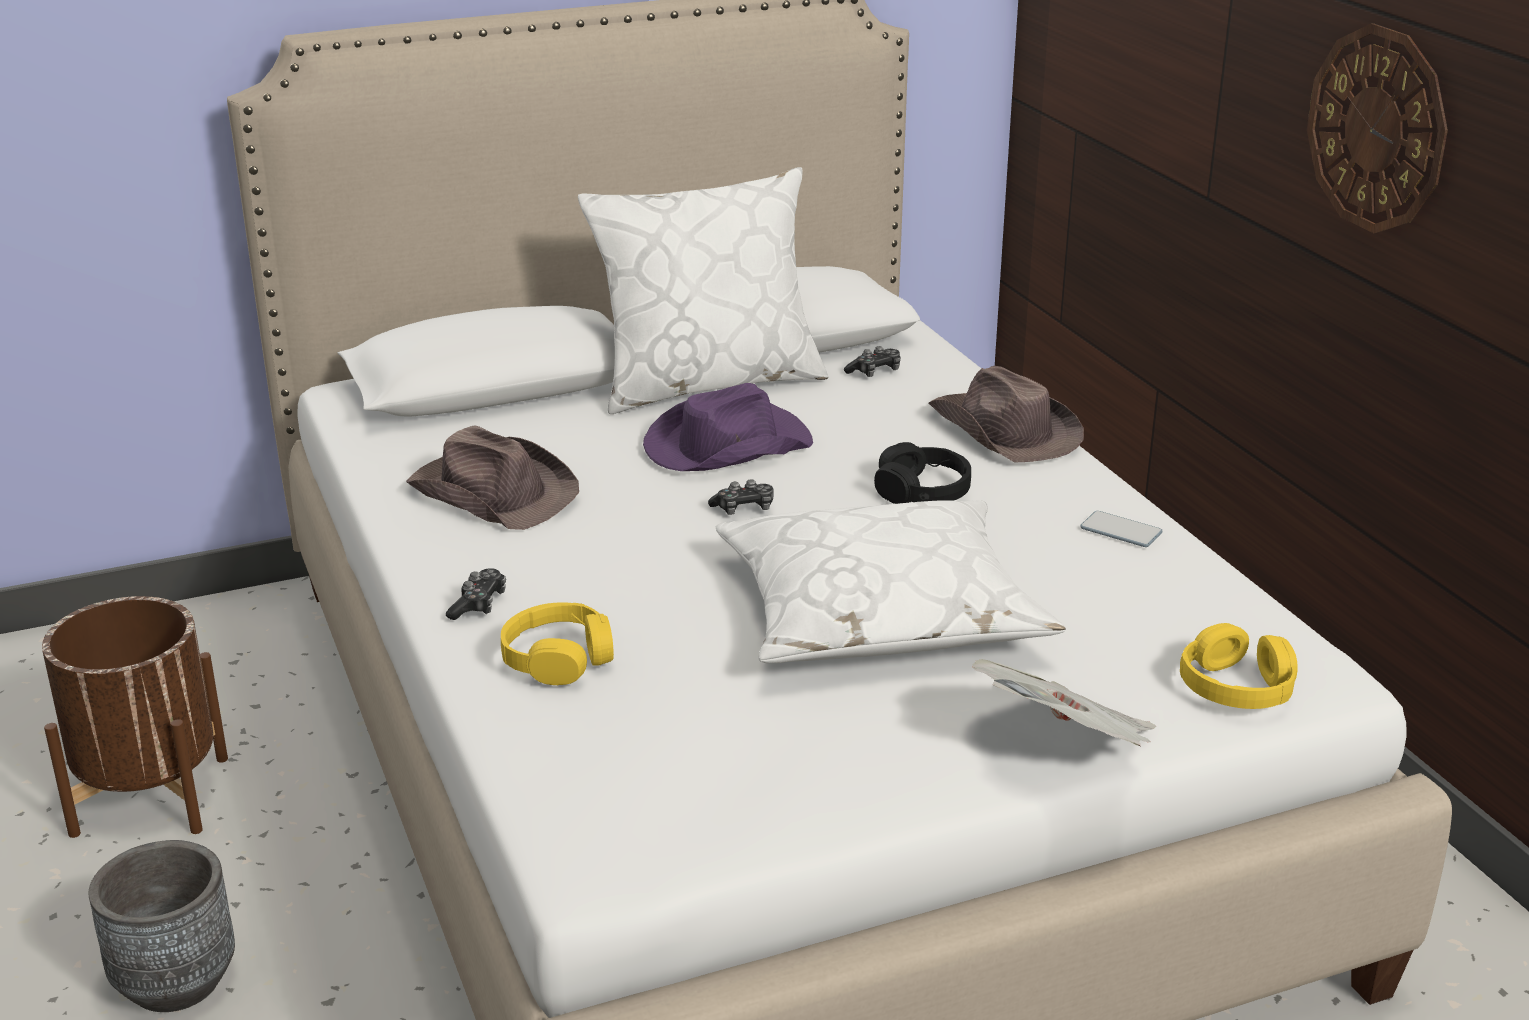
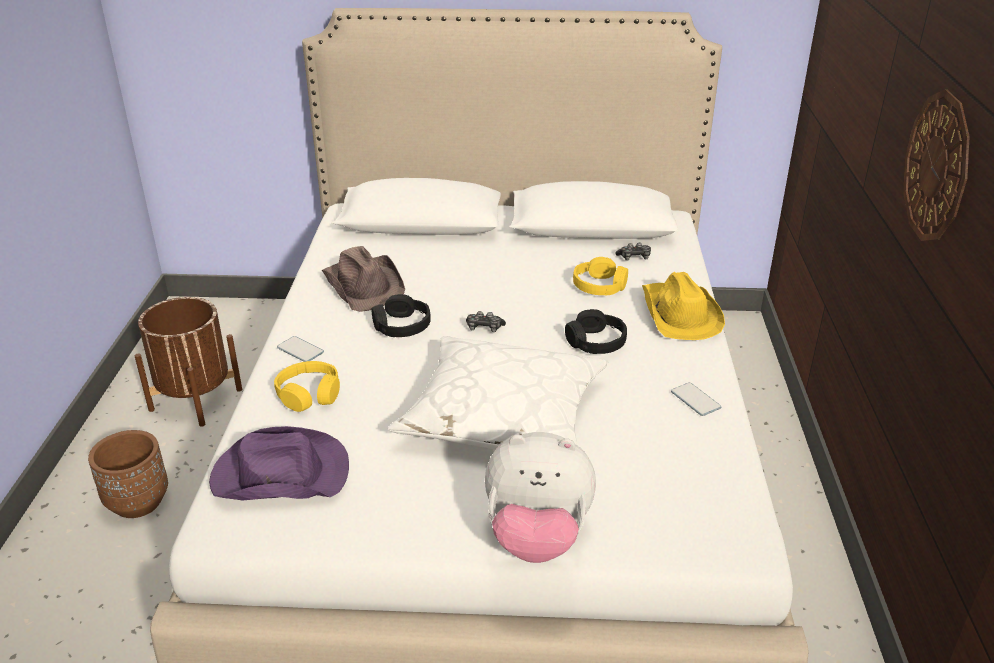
camera: 25 degrees right, 5 degrees up
grey planter [89,840,235,1012] -> brown planter [88,430,168,518]
game controller [446,568,506,620] -> phone [277,336,324,362]
white pillow [578,167,828,414] -> none
purple hat [643,383,813,471] -> purple hat moved to [209,426,349,500]
brown hat [929,366,1084,463] -> yellow hat [642,272,725,340]
newspaper [972,659,1156,746] -> plush toy [485,432,596,563]
yellow headphones [1180,623,1298,709] -> yellow headphones moved to [573,257,628,295]
none -> black headphones [371,294,431,337]

